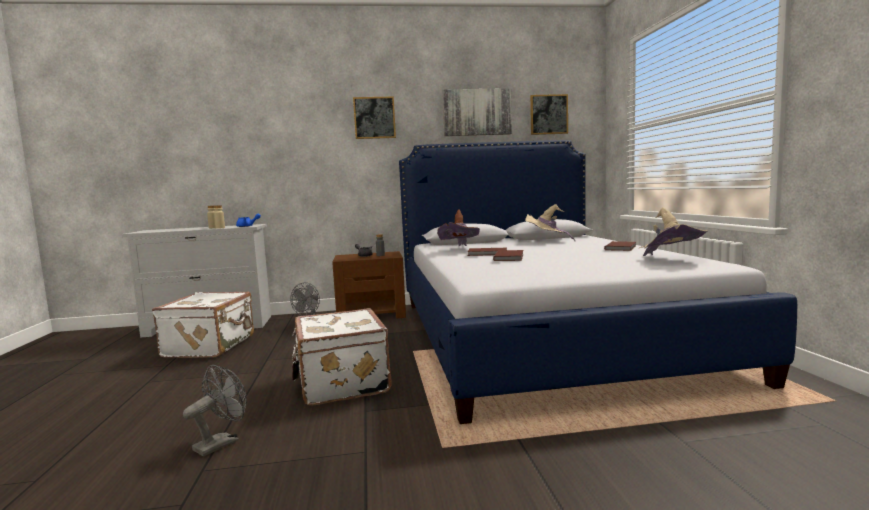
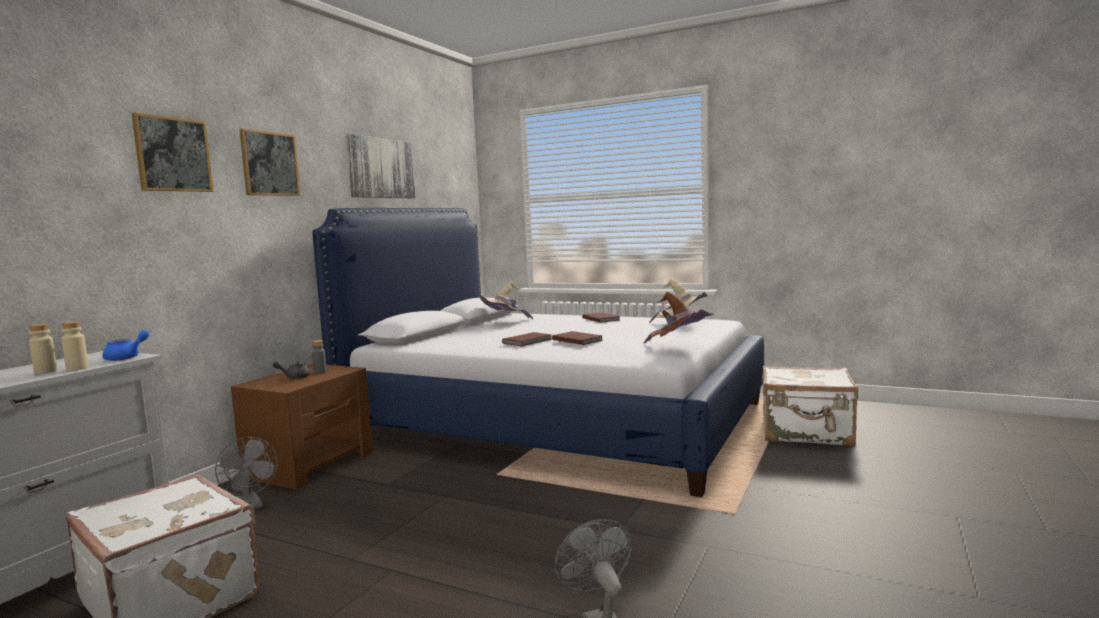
camera: 55 degrees left, 0 degrees up
white suitcase [292,308,391,406] -> white suitcase moved to [762,366,858,446]
brown hat [437,209,480,246] -> brown hat moved to [643,292,714,344]
picture [530,94,568,135] -> picture moved to [132,113,214,192]

